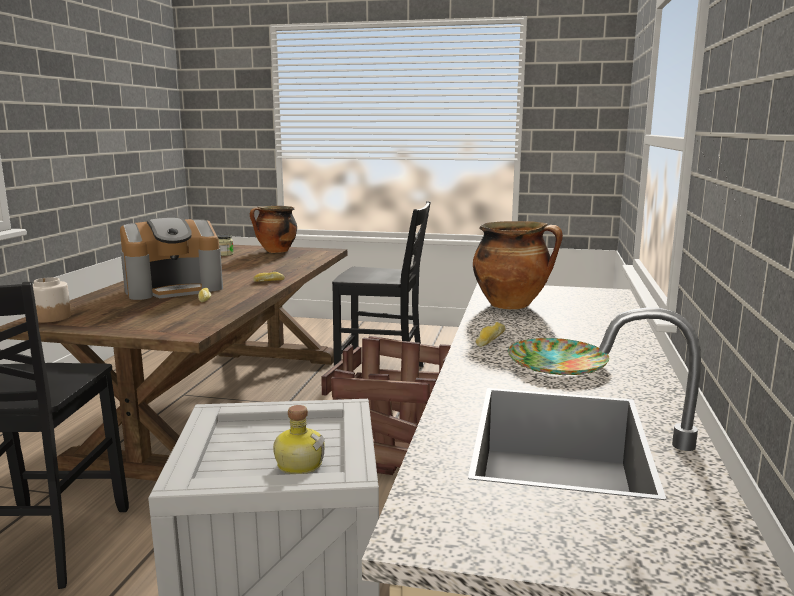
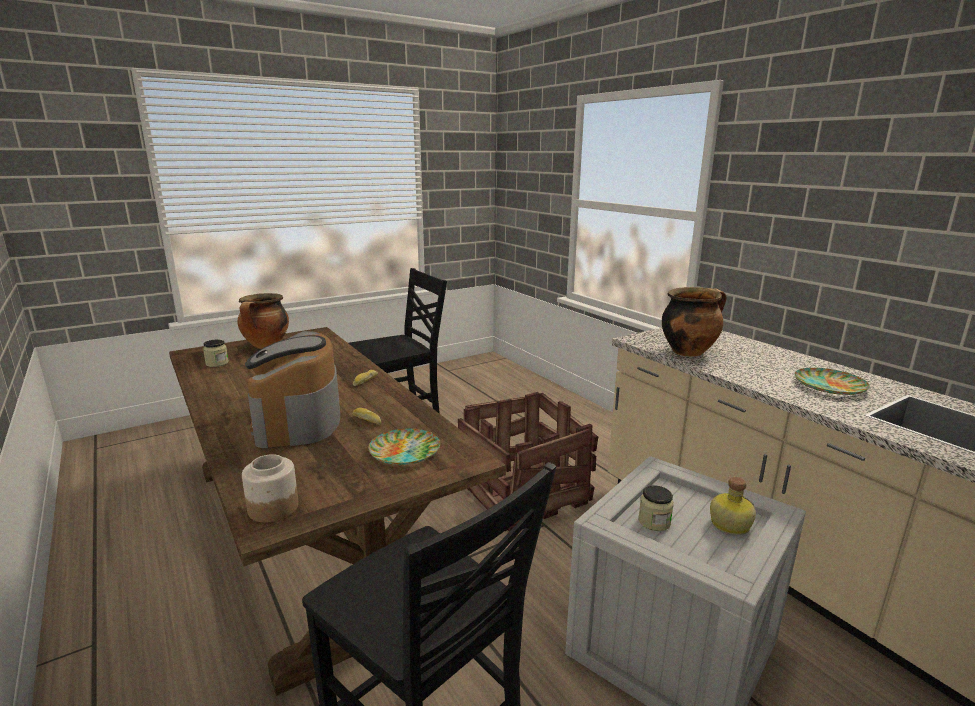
camera: 45 degrees left, 5 degrees up
coffee machine [120,217,223,300] -> coffee machine turned 150 degrees clockwise [245,331,340,448]
bread [476,322,505,347] -> none
none -> plate [368,428,440,465]
none -> jar [638,485,674,531]

